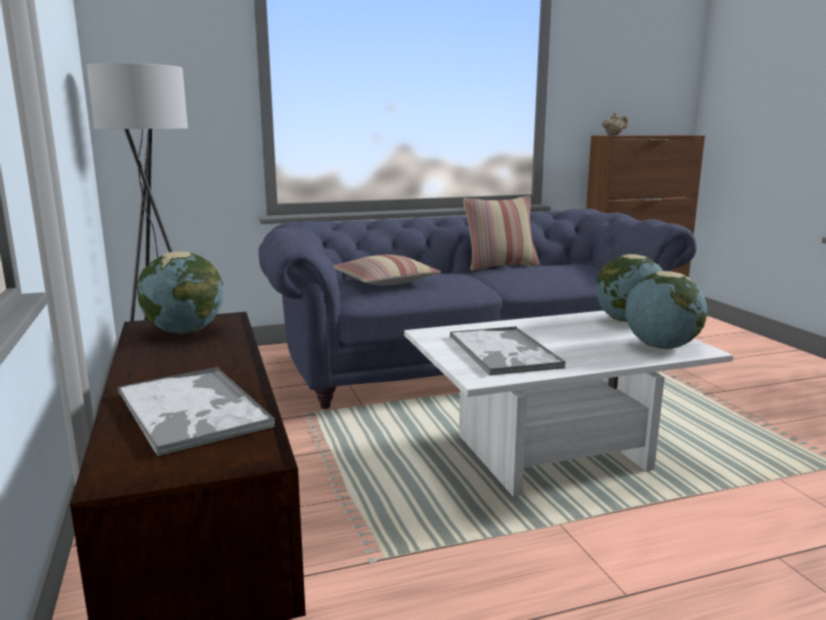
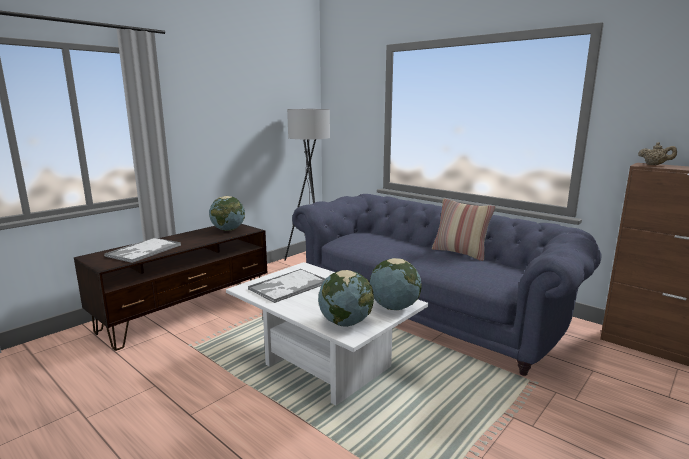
camera: 60 degrees right, 0 degrees up
pillow [334,255,441,285] -> none

